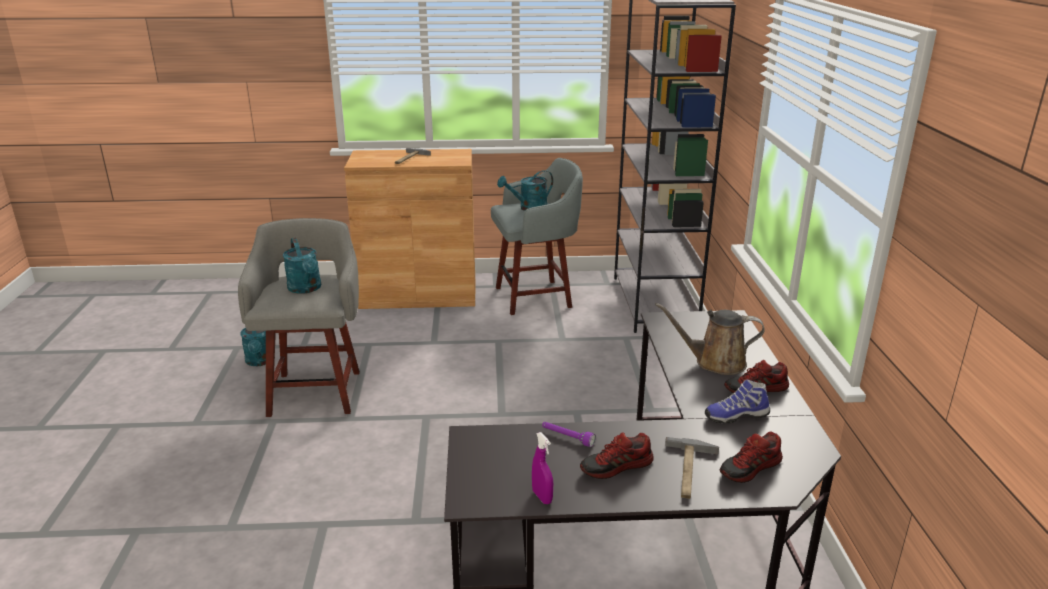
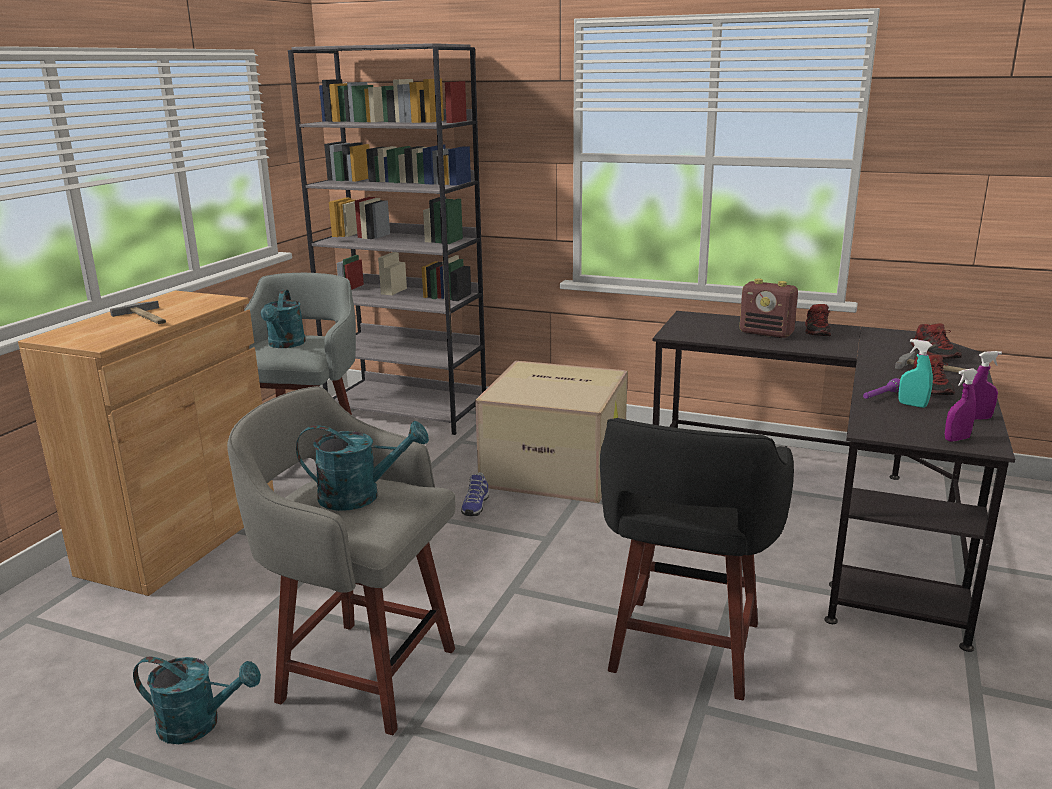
camera: 65 degrees left, 5 degrees down
brown watering can [655,303,765,375] -> radio [740,279,798,338]
shoe [705,380,770,424] -> shoe moved to [461,472,489,516]
none -> cardboard box [475,361,628,503]
none -> black stool [600,418,794,701]
none -> turquoise spray bottle [899,339,933,408]
none -> purple spray bottle [945,368,978,442]

